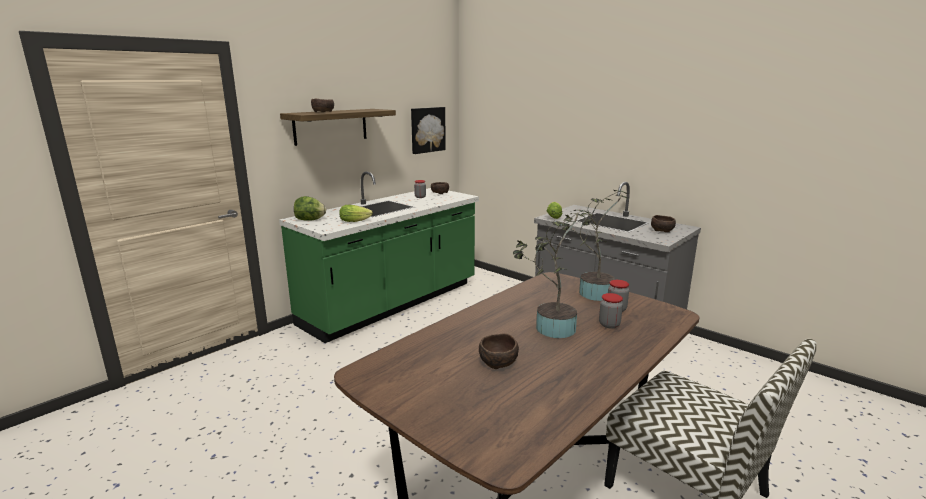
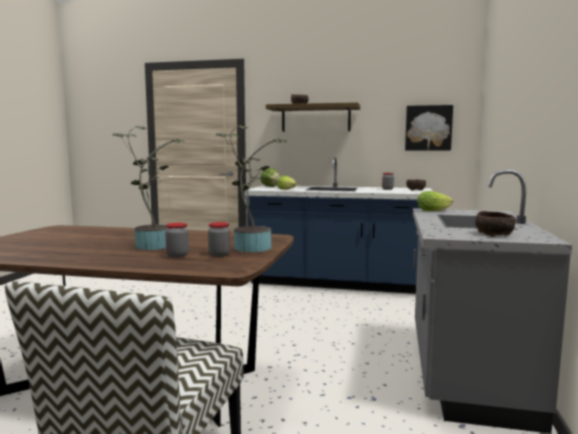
camera: 60 degrees right, 10 degrees down
green counter [279,172,479,343] -> blue counter [245,157,433,294]
brown bowl [479,333,519,369] -> none

